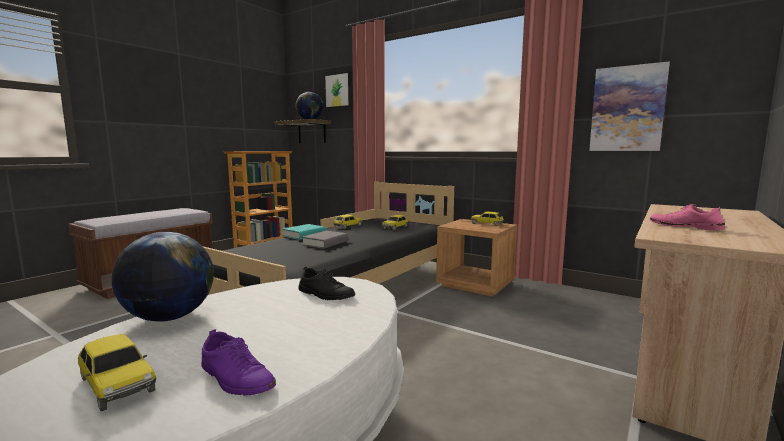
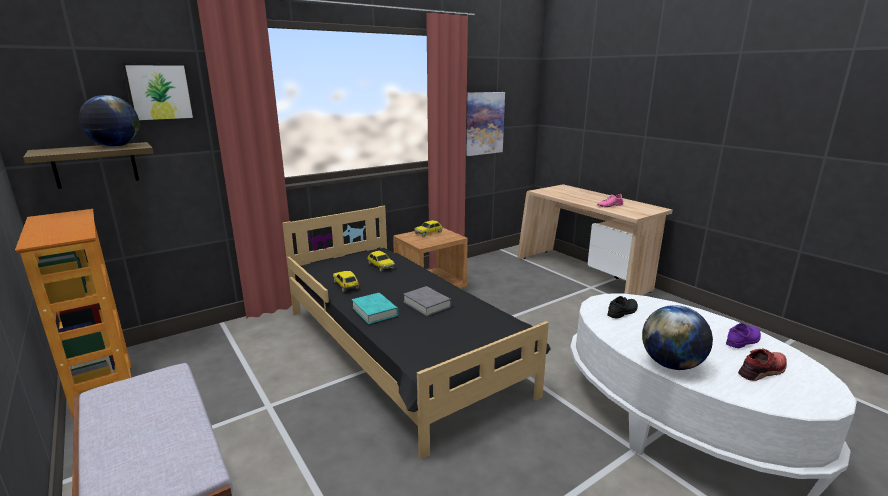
camera: 70 degrees left, 10 degrees up
toy car [78,334,156,411] -> red shoe [738,348,787,381]

